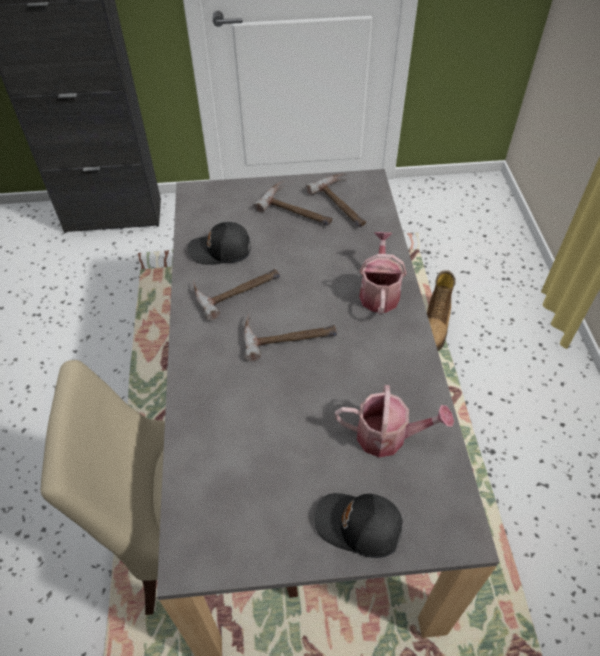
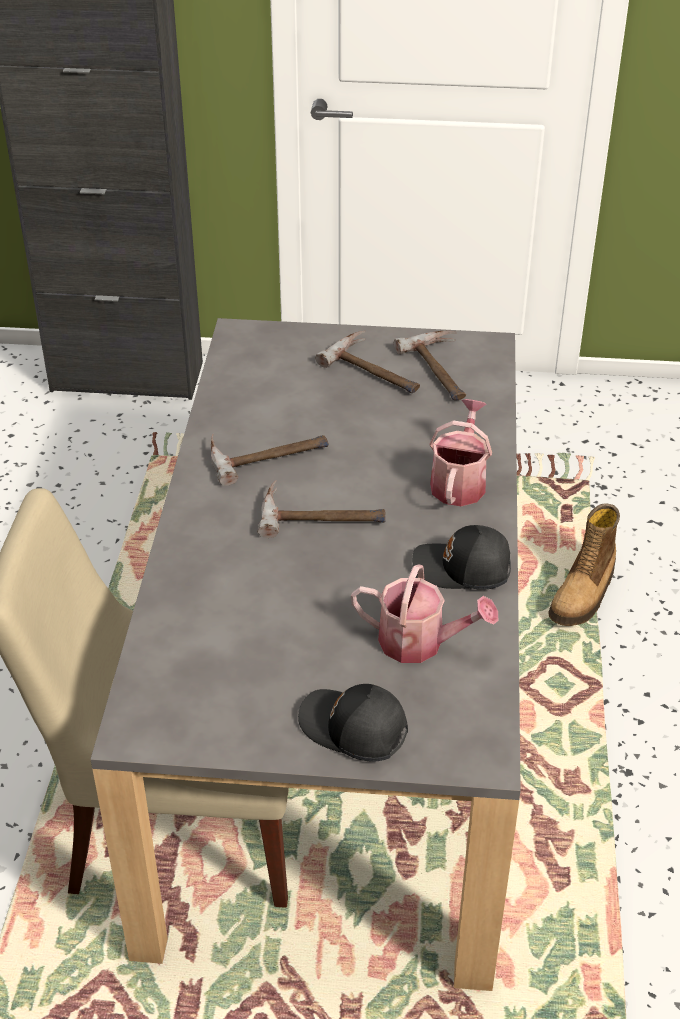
camera: 10 degrees right, 10 degrees down
black cap [188,222,251,265] -> black cap moved to [412,525,511,590]

